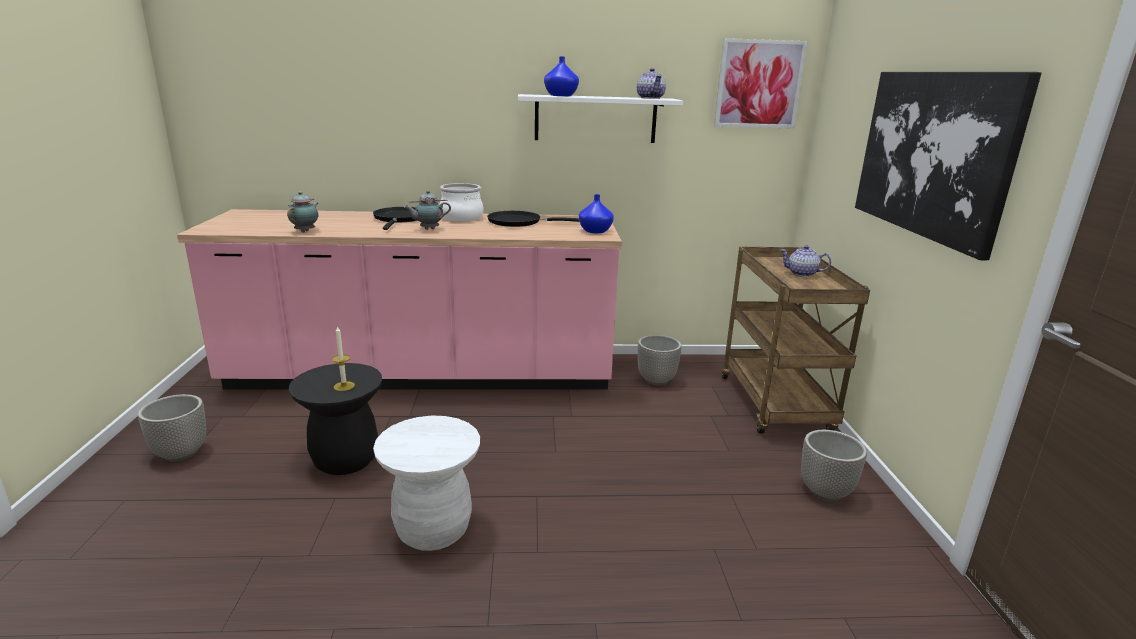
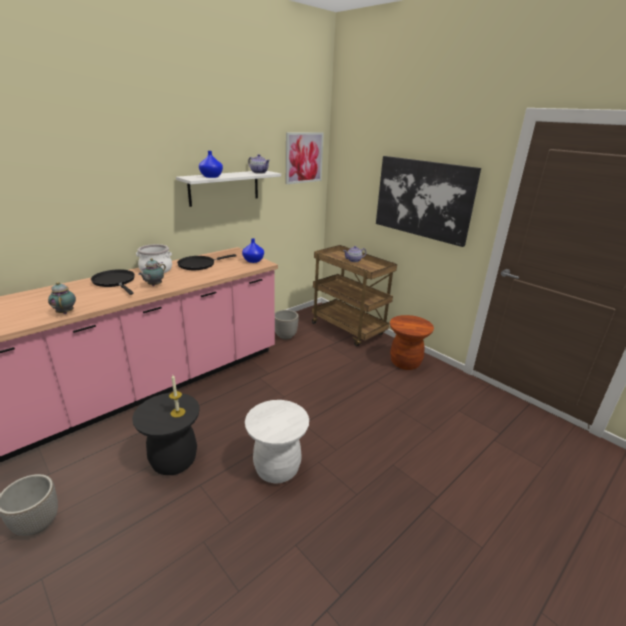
camera: 40 degrees left, 5 degrees up
planter [801,430,867,501] -> brown stool [390,315,434,370]

